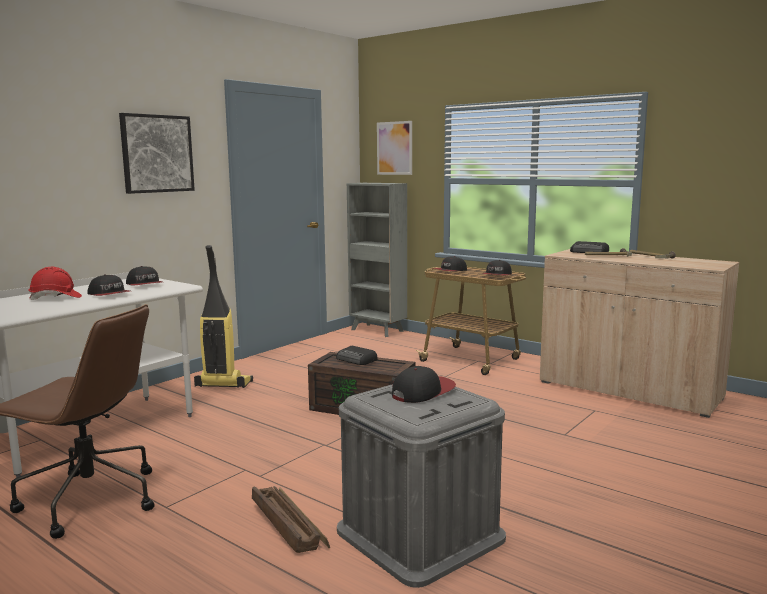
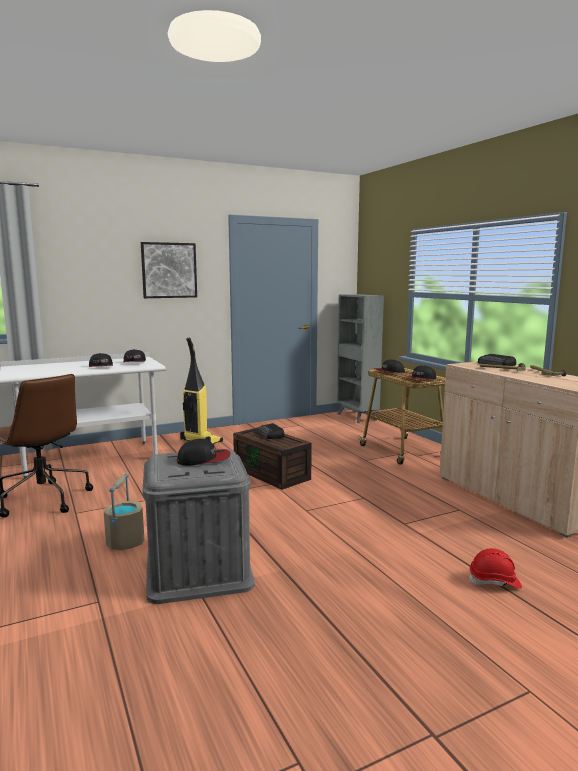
camera: 25 degrees right, 0 degrees up
red hard hat [28,267,82,300] -> red hard hat moved to [469,548,522,589]
crate [252,486,330,553] -> beige bucket [104,473,144,550]
picture [377,121,412,175] -> none

